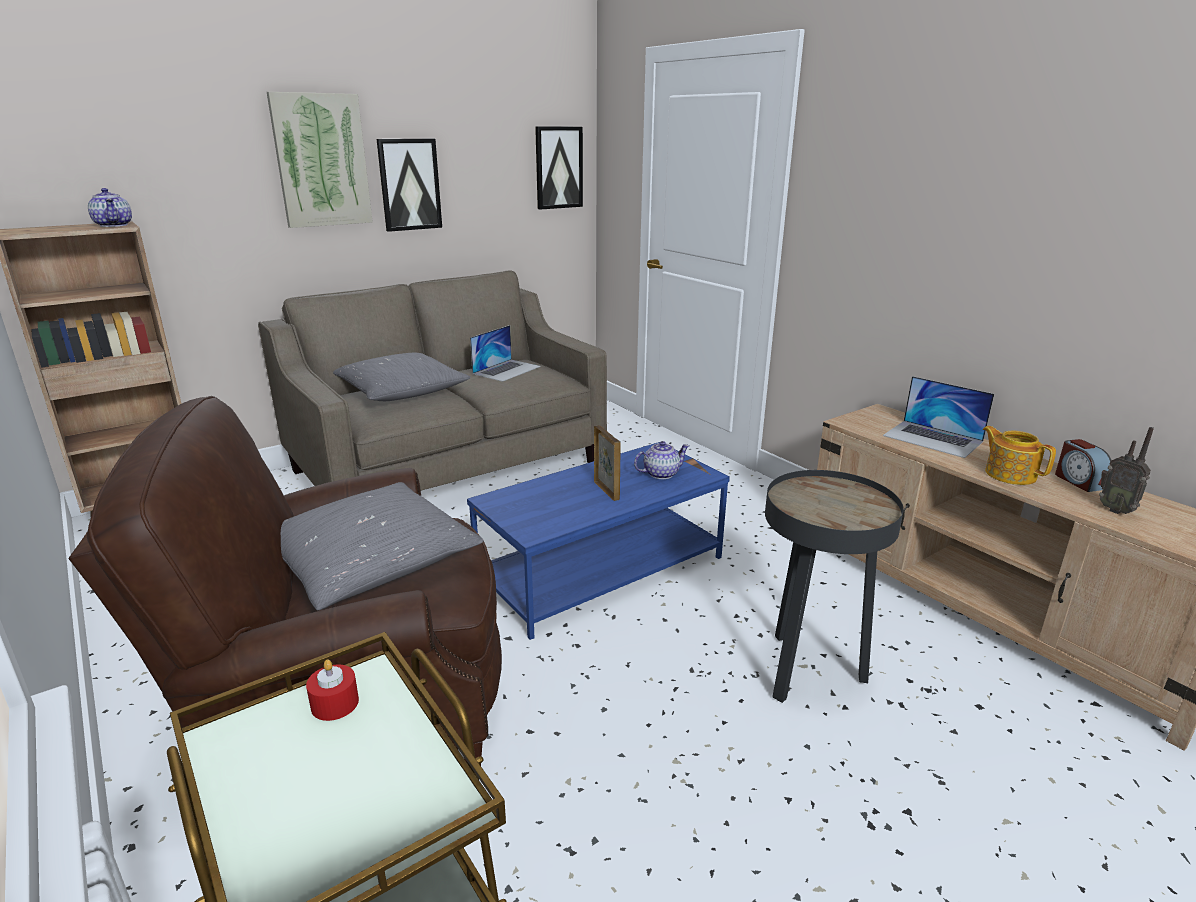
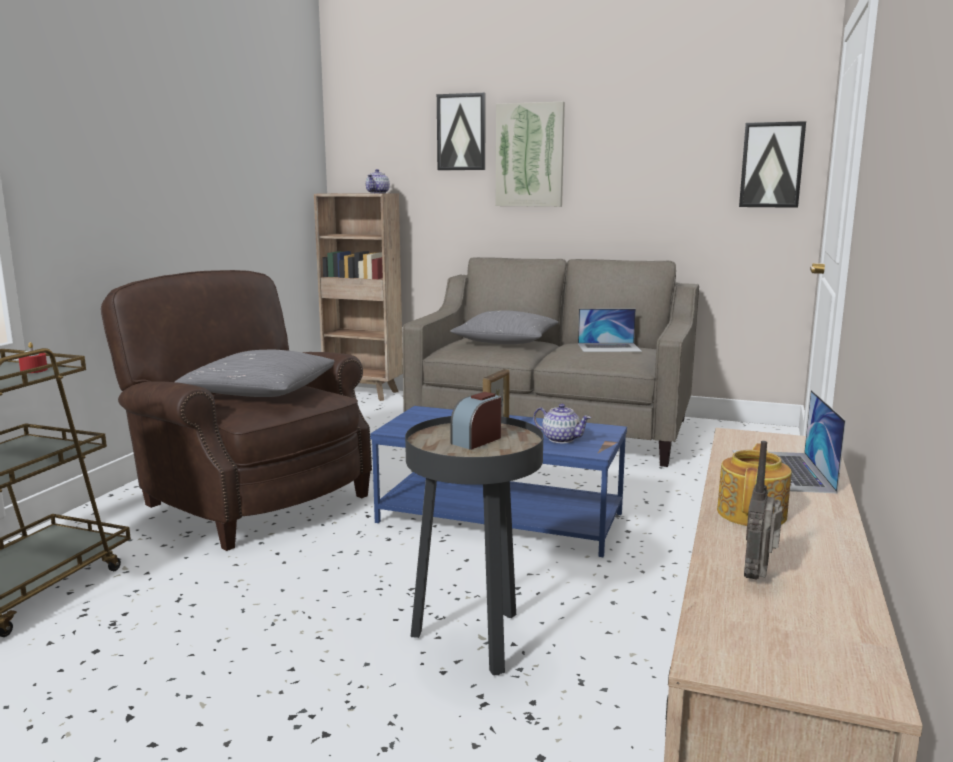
camera: 55 degrees right, 10 degrees down
picture [377,139,442,232] -> picture moved to [437,93,486,170]
alarm clock [1055,439,1111,492] -> alarm clock moved to [450,392,501,450]

